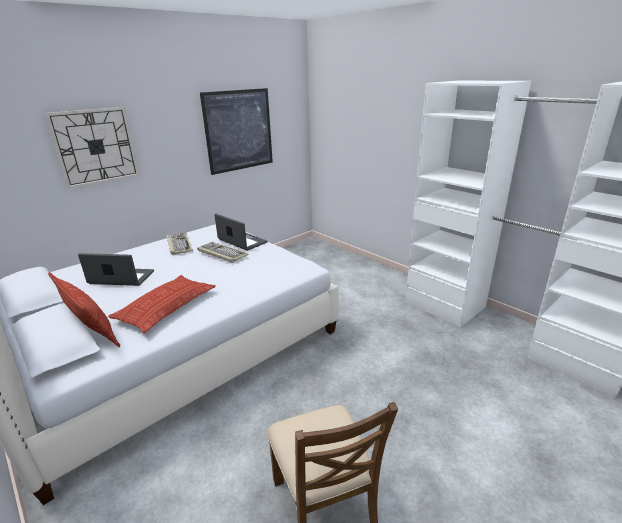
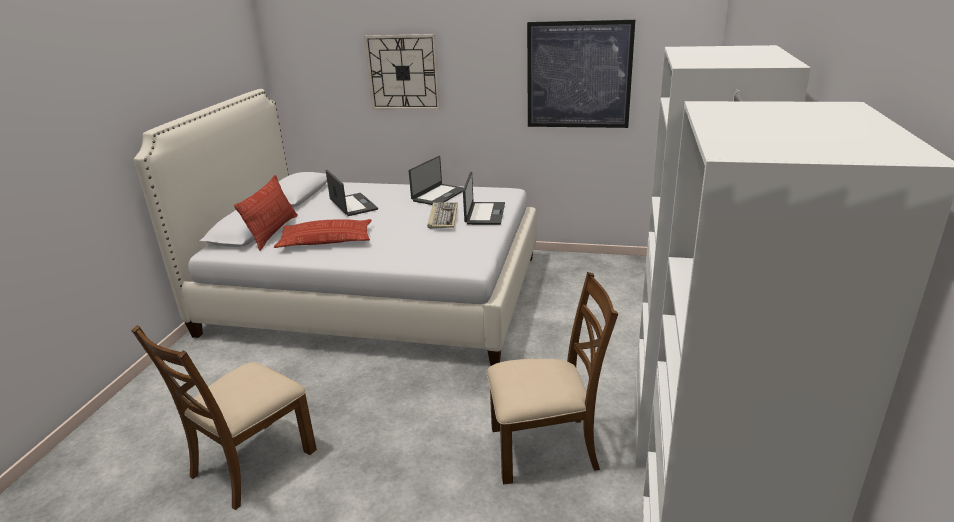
camera: 55 degrees right, 0 degrees up
keyboard [166,233,193,255] -> laptop [408,156,464,205]
none -> brown chair [487,272,618,484]

